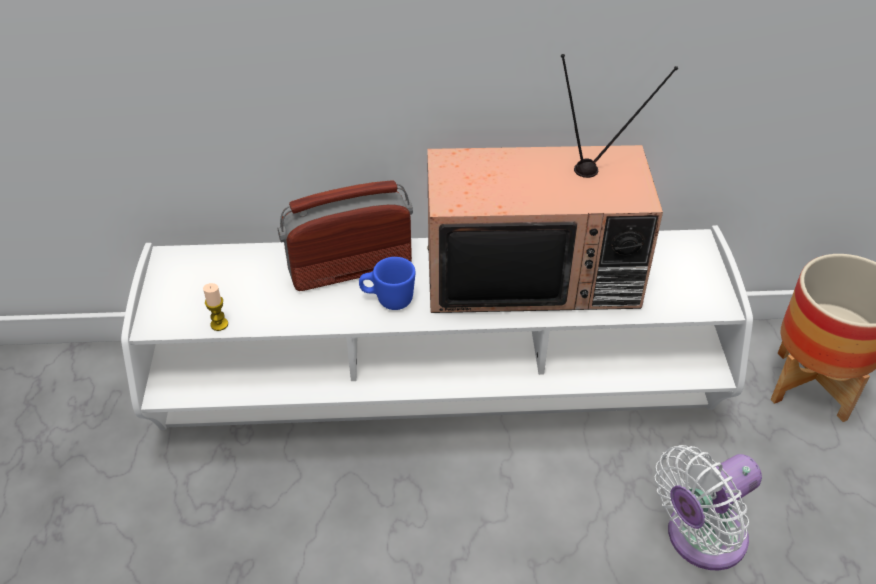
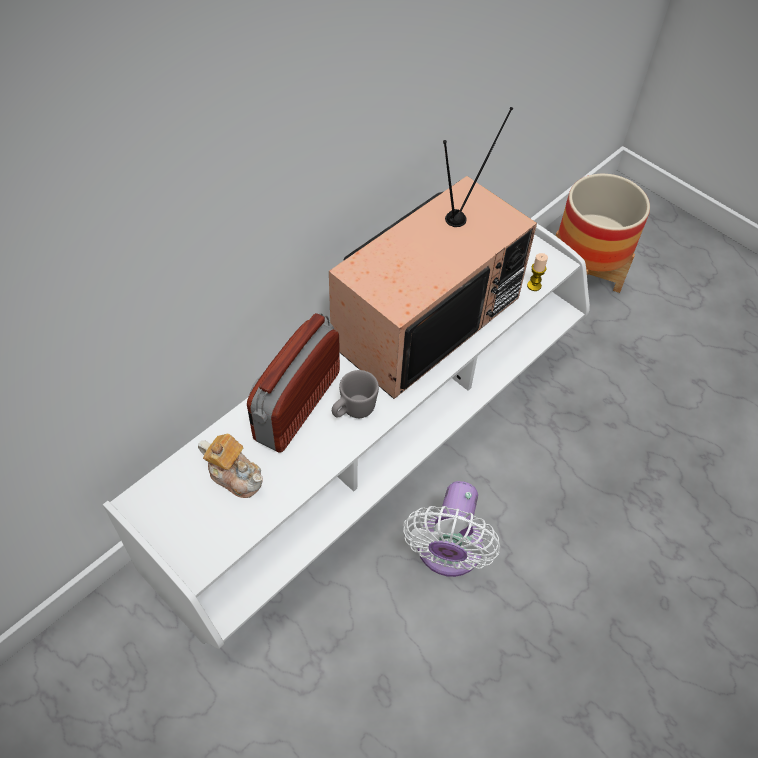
camera: 45 degrees left, 10 degrees up
candle [203,283,228,331] -> candle moved to [527,253,548,291]
blue mug [359,257,416,310] -> grey mug [332,370,379,418]
white fan [655,445,762,571] -> white fan moved to [403,481,500,577]
none -> teapot [198,434,263,498]

